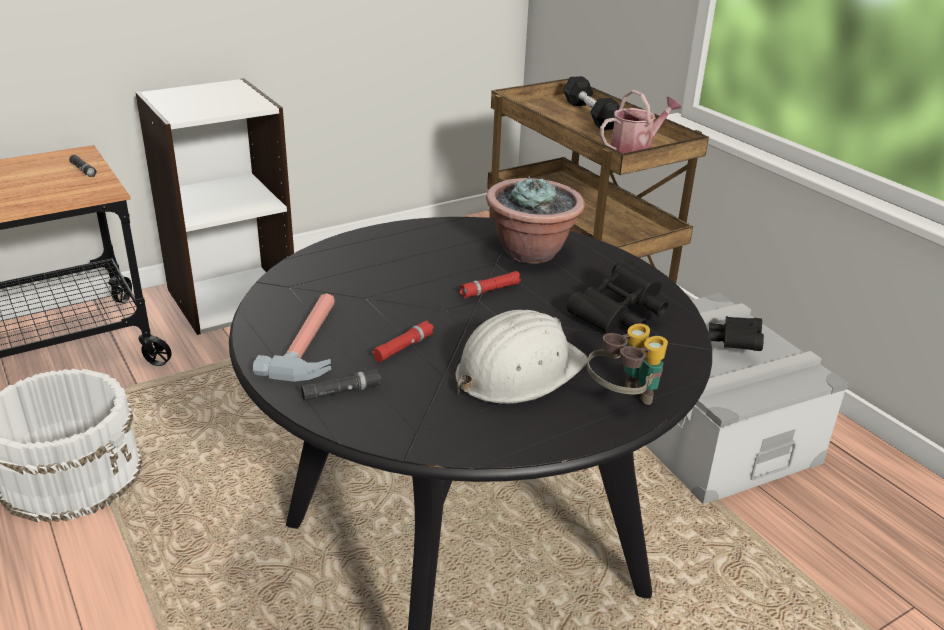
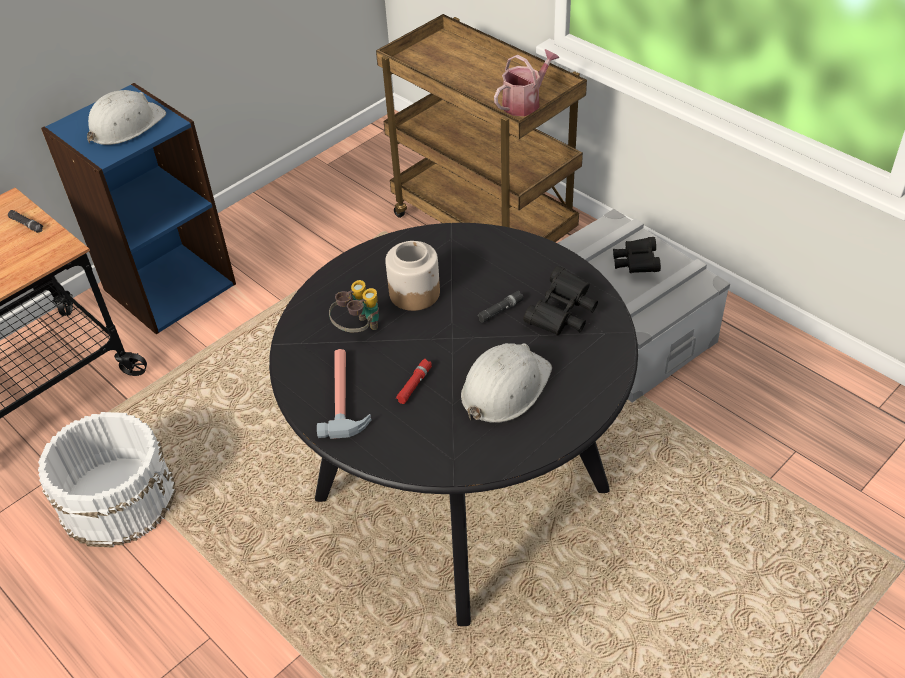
camera: 10 degrees left, 15 degrees up
white bookcase [135,78,294,335] -> blue bookcase [41,83,236,335]
black flashlight [301,369,381,401] -> black flashlight moved to [478,291,524,323]
red flashlight [460,271,521,299] -> none
potted plant [486,176,585,264] -> none
black dumbbell [563,76,619,130] -> none
binoculars [587,324,668,405] -> binoculars moved to [329,280,379,332]
none -> white hard hat [87,90,166,145]
none -> jar [385,241,440,311]

